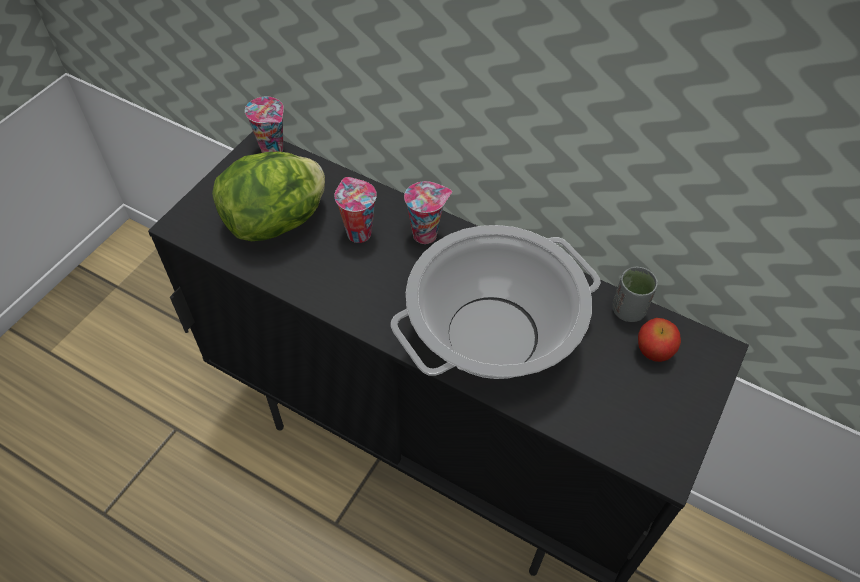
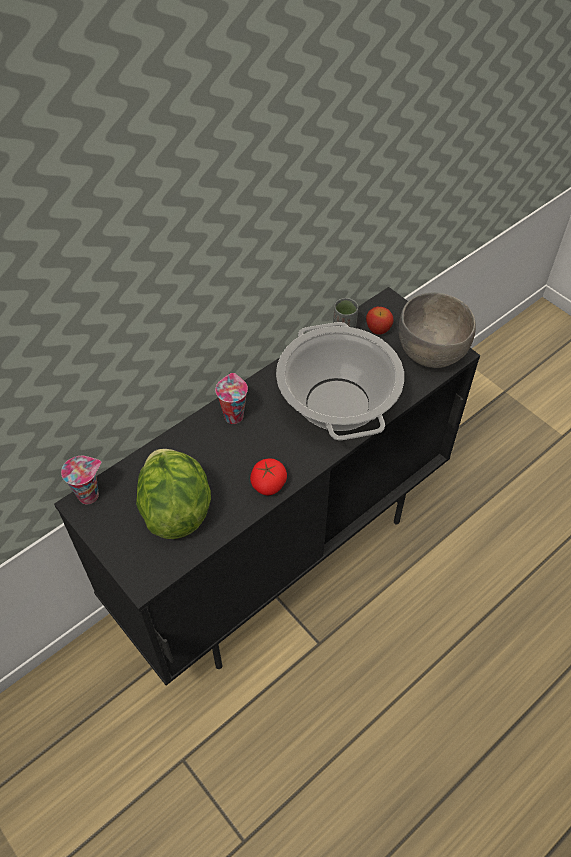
camera: 70 degrees left, 0 degrees up
cup [334,177,377,243] -> none
none -> tomato [250,458,287,495]
none -> grey bowl [399,292,476,368]

